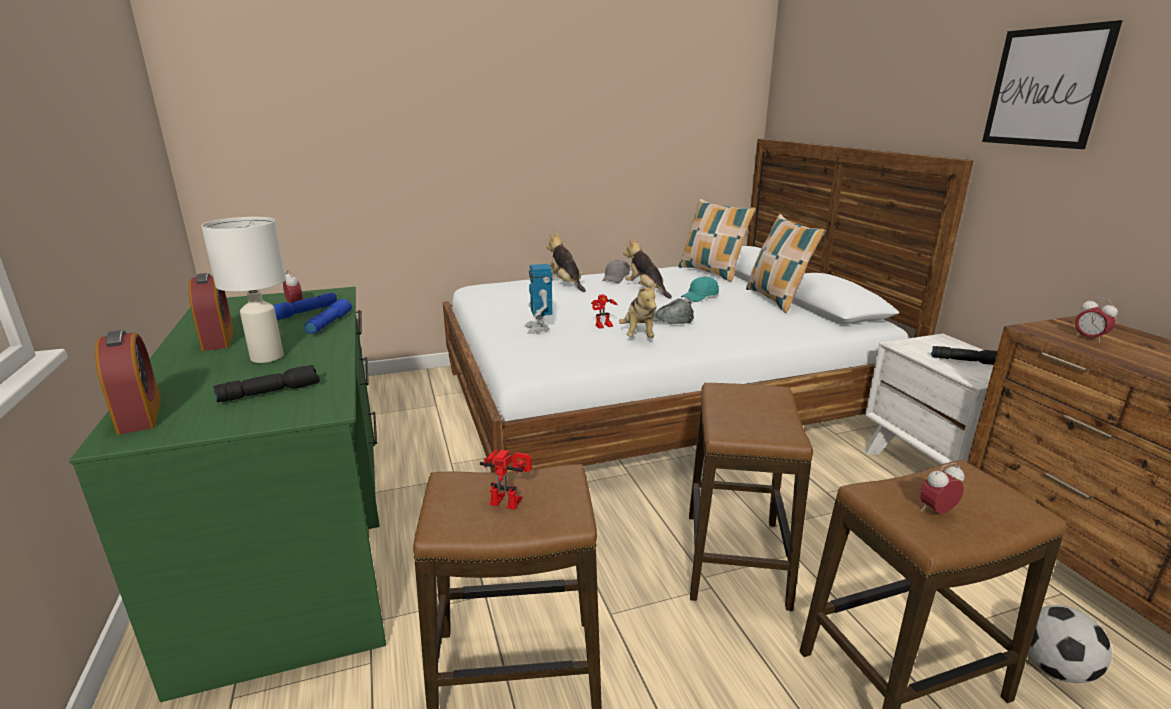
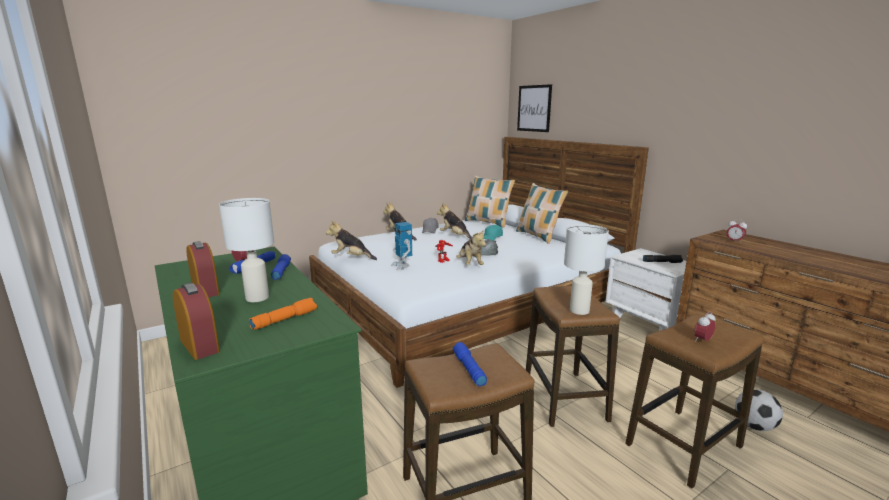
camera: 15 degrees left, 5 degrees down
black flashlight [213,365,320,402] -> orange flashlight [249,298,317,330]
toy robot [480,449,532,510] -> blue flashlight [453,342,487,386]
picture [982,20,1123,149] -> picture moved to [517,84,552,132]
none -> plush toy [326,220,377,260]
none -> white table lamp [564,224,609,315]

